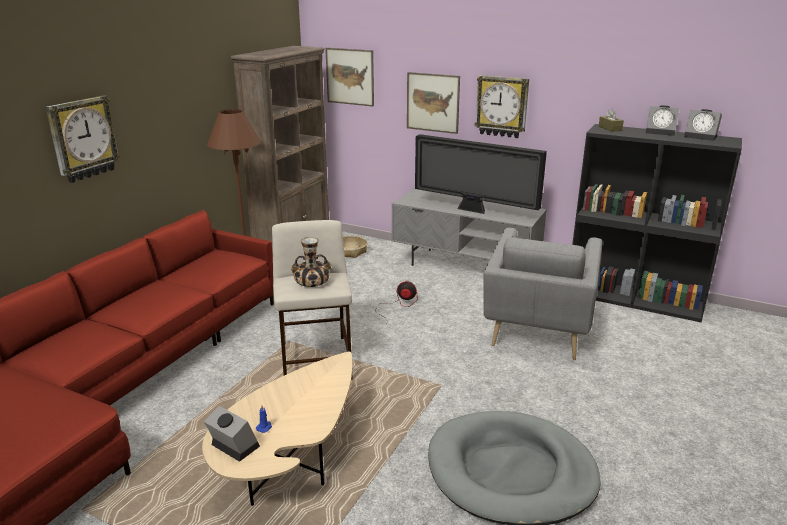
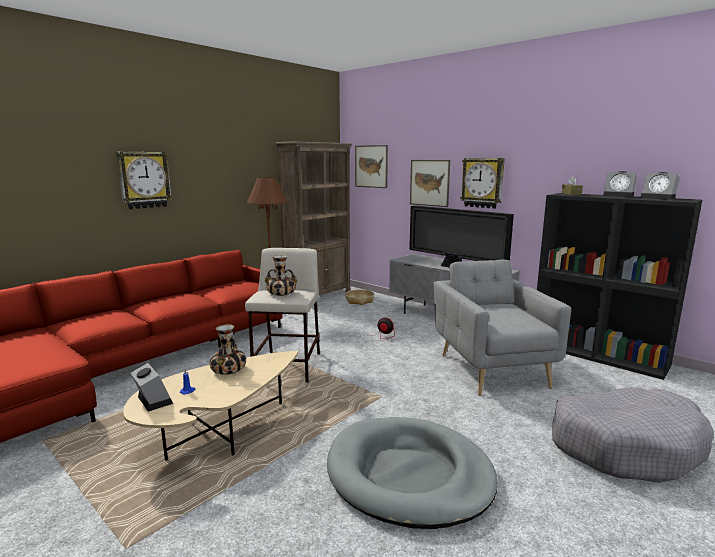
camera: 15 degrees right, 10 degrees down
grey armchair [483,228,602,360] -> grey armchair turned 135 degrees clockwise [433,260,571,396]
none -> vase [210,324,246,375]
none -> grey dog bed [552,387,714,483]

